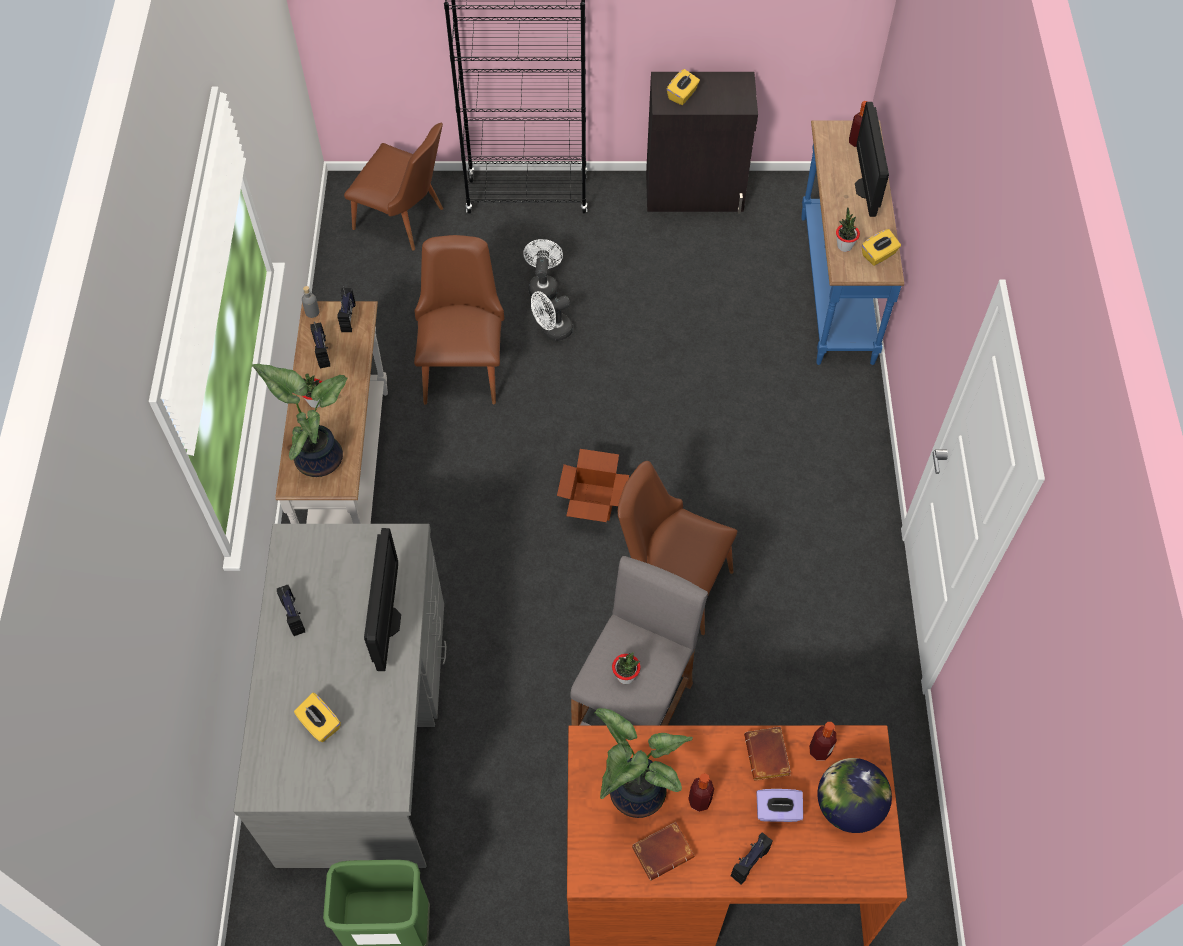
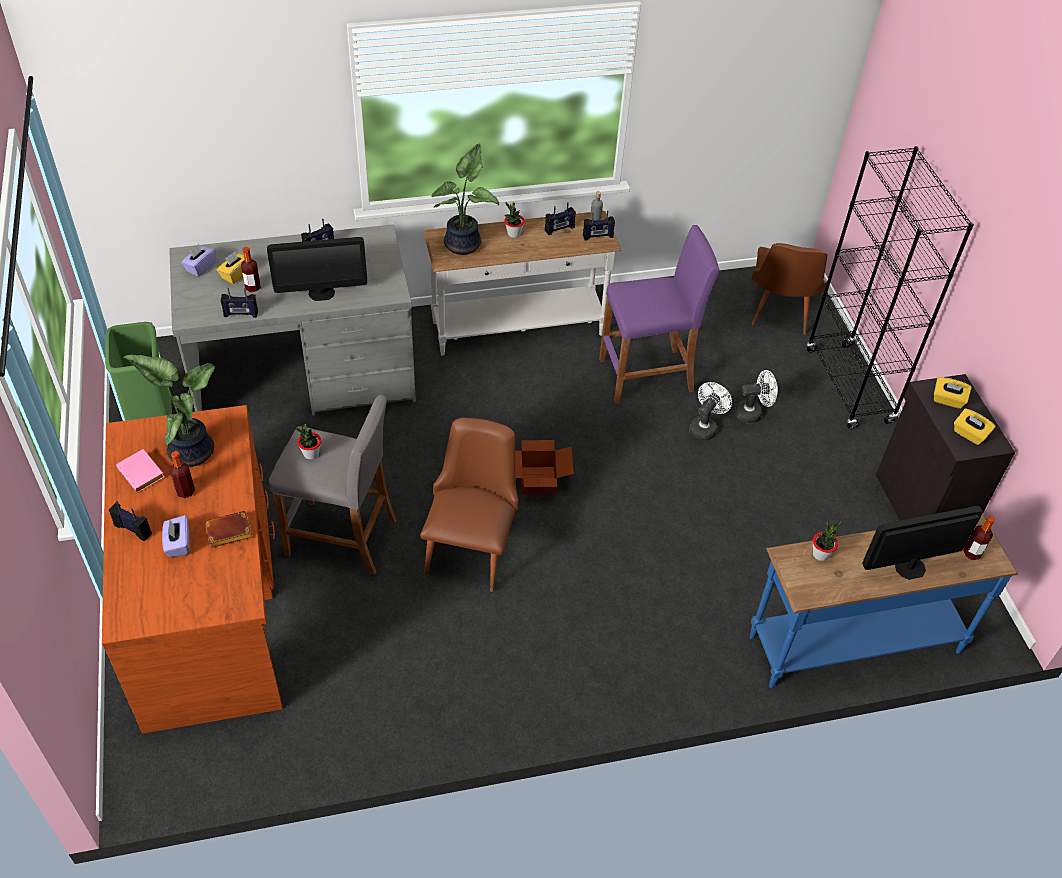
camera: 75 degrees right, 10 degrees down
brown chair [414,235,504,405] -> purple stool [599,225,719,403]
white fan [531,291,573,341] -> white fan turned 75 degrees clockwise [689,382,732,440]
brown book [632,822,694,881] -> pink book [116,449,164,492]
bottle [809,722,837,760] -> bottle moved to [241,247,261,292]
globe [817,758,892,833] -> none
yellow tissue box [862,229,901,266] -> yellow tissue box moved to [954,408,996,445]
none -> purple tissue box [181,244,216,277]
none -> radio [221,288,258,318]

